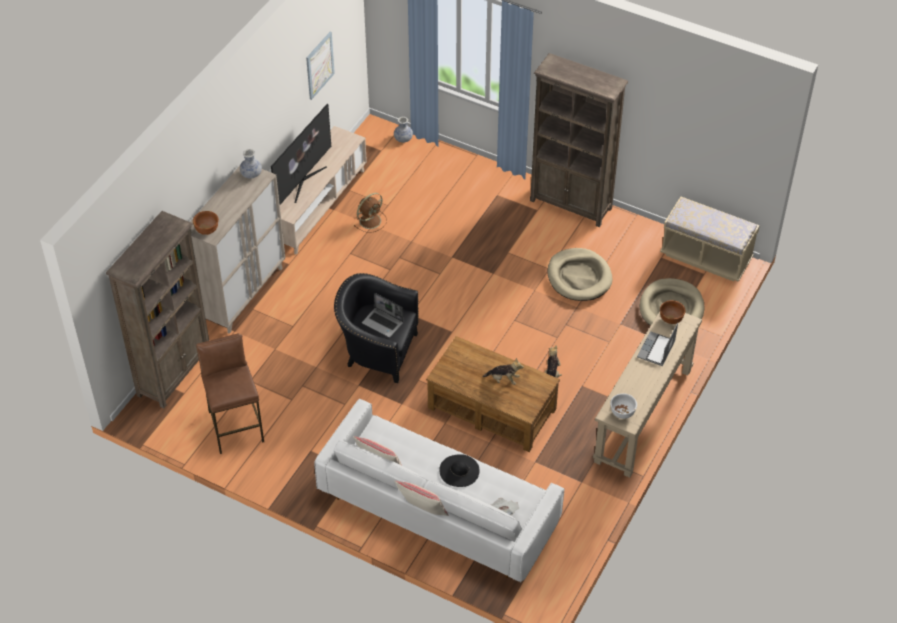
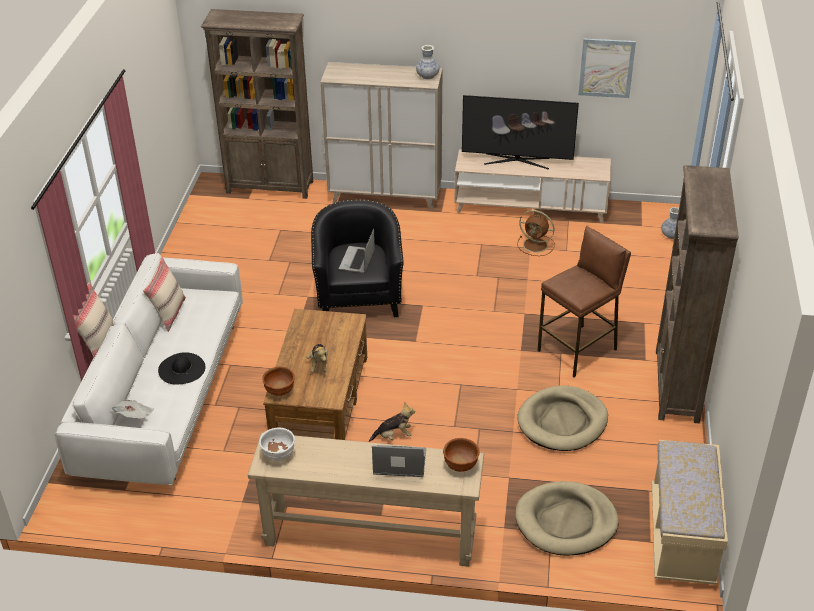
camera: 70 degrees right, 10 degrees down
brown bowl [193,211,219,235] -> brown bowl moved to [262,366,295,396]
brown stool [196,333,264,454] -> brown stool moved to [538,226,631,378]

